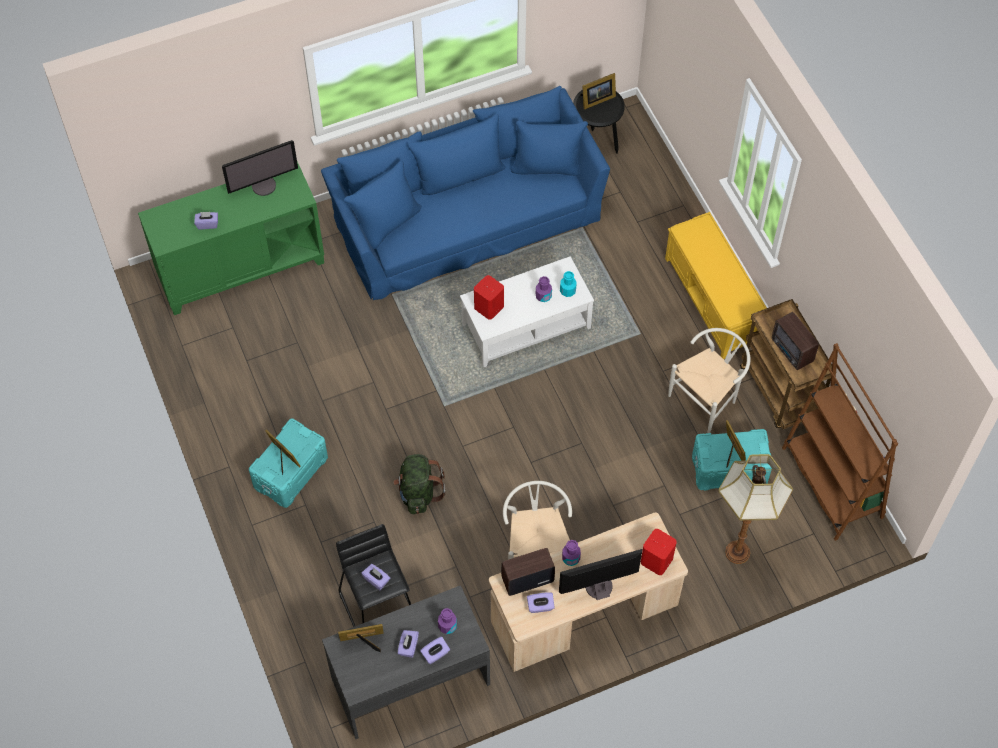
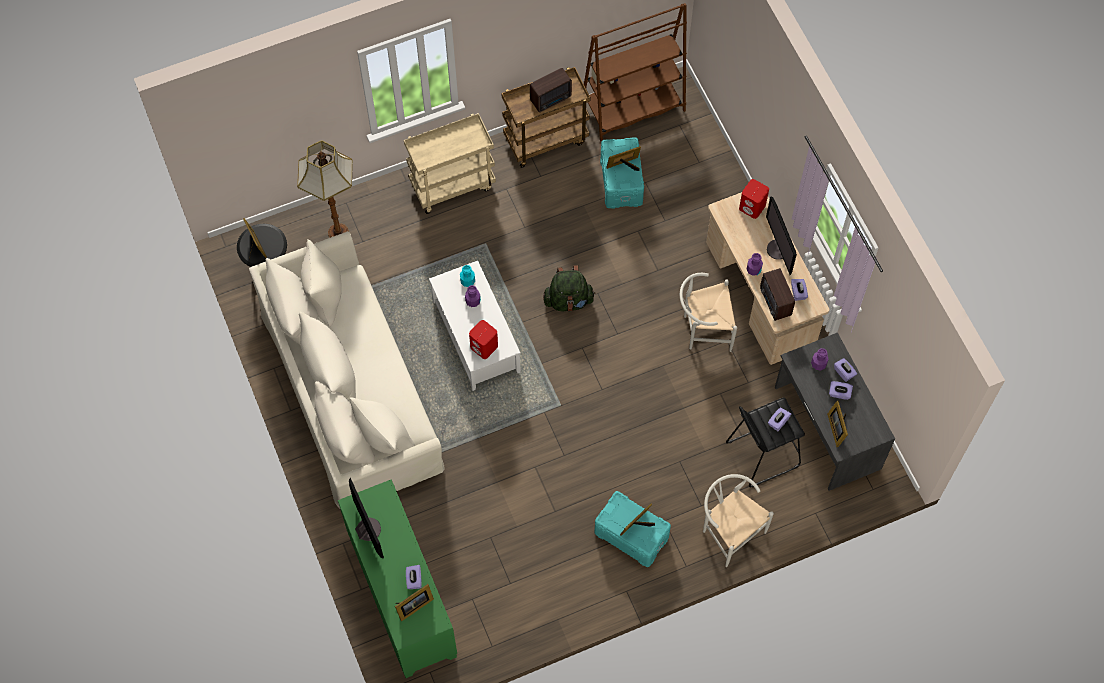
camera: 90 degrees left, 5 degrees up
blue sofa [321,86,610,300] -> beige sofa [249,231,445,509]
green backpack [393,454,445,514] -> green backpack moved to [543,265,595,312]
yellow bench [665,212,767,359] -> beige cart [404,113,496,214]
white chair [668,328,751,433] -> white chair moved to [703,474,774,567]
floor lamp [718,454,793,564] -> floor lamp moved to [297,140,353,238]
none -> picture frame [395,584,434,621]

